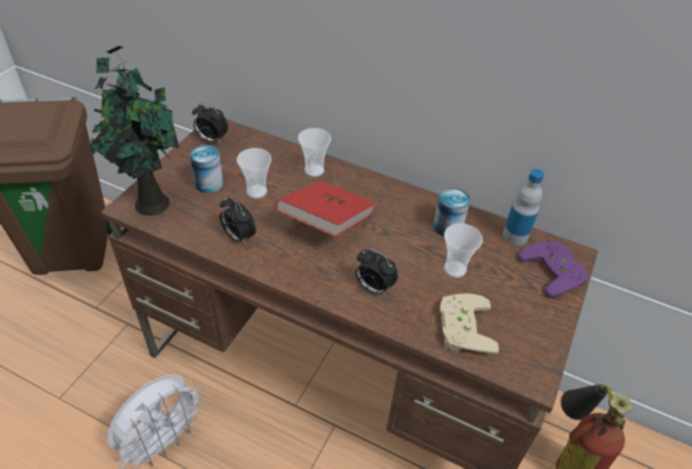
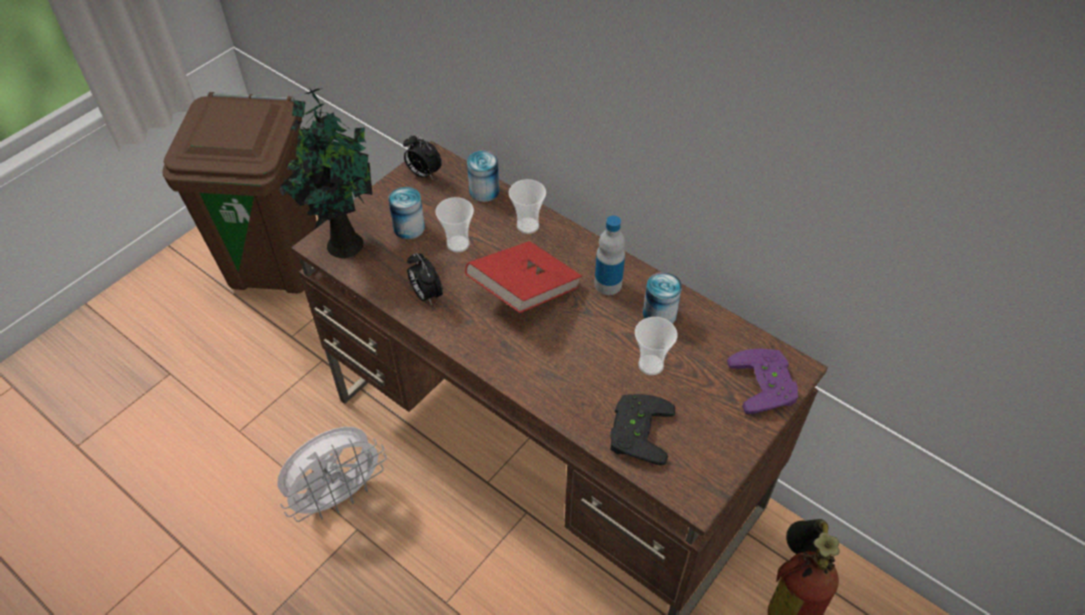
camera: 15 degrees right, 5 degrees up
alarm clock [356,249,398,296] -> none
beige game controller [440,293,499,354] -> black game controller [610,394,675,465]
bottle [503,169,544,245] -> bottle moved to [594,215,625,295]
none -> can [467,151,500,202]

